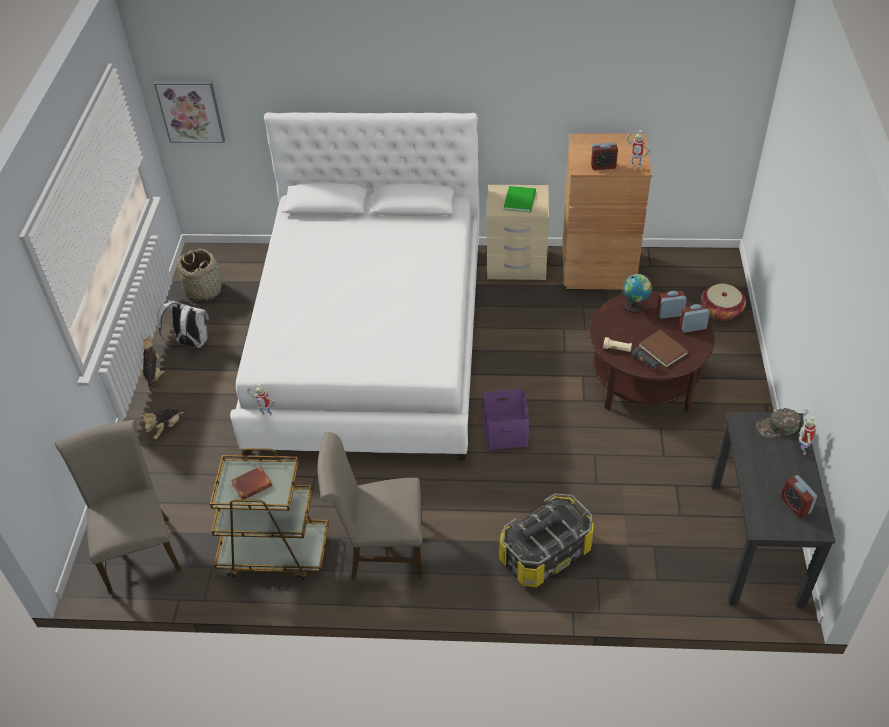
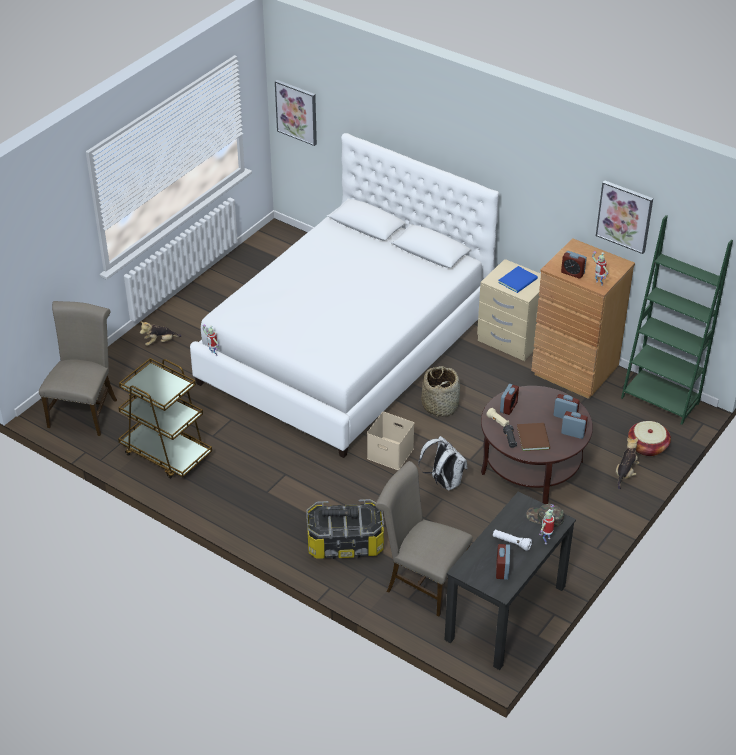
camera: 30 degrees right, 5 degrees down
plush toy [142,335,165,394] -> plush toy moved to [616,437,639,490]
white backpack [157,300,210,348] -> white backpack moved to [418,436,467,491]
basket [178,249,222,301] -> basket moved to [421,366,460,417]
brown book [231,466,272,499] -> none
beige chair [317,432,422,580] -> beige chair moved to [375,461,473,616]
purple storage box [483,389,529,450] -> beige storage box [367,412,414,470]
green book [504,186,536,213] -> blue book [498,266,538,293]
globe [623,274,652,313] -> none
none -> white flashlight [493,529,532,551]
none -> alarm clock [500,384,519,415]
none -> picture [596,180,653,254]
none -> green bookcase [621,215,733,425]

